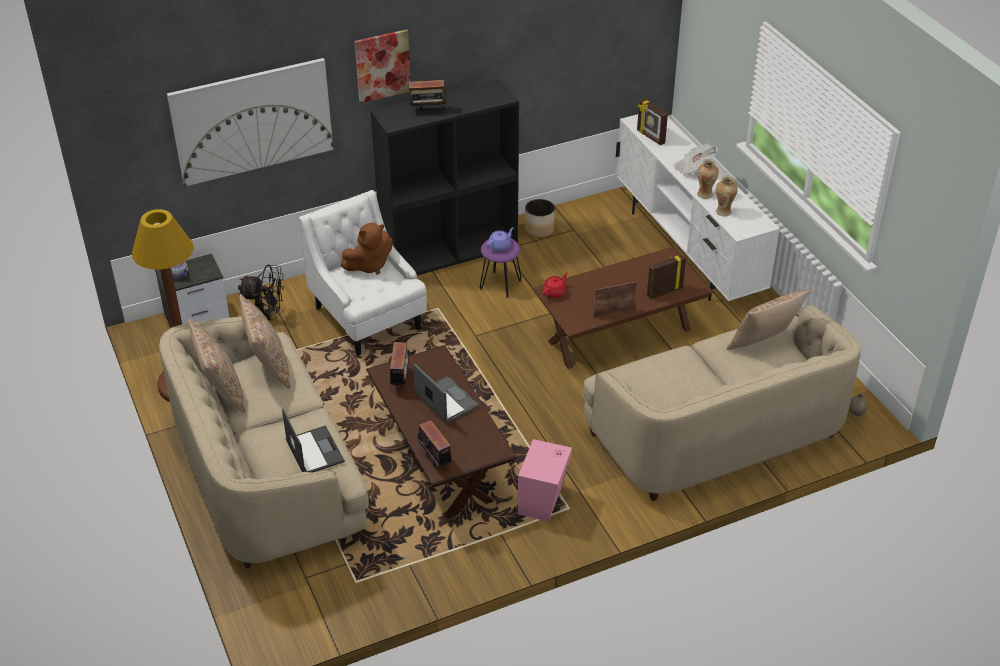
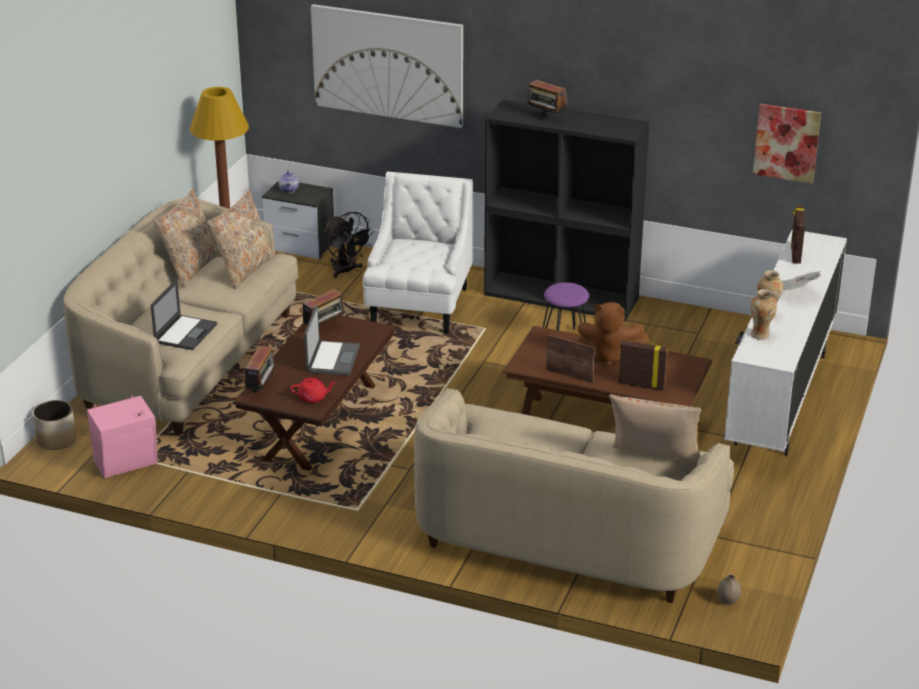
camera: 45 degrees right, 10 degrees down
brown plush toy [341,222,393,275] -> brown plush toy moved to [577,302,649,367]
picture [354,29,411,103] -> picture moved to [753,104,821,183]
purple teapot [487,227,514,251] -> none
pink speaker [518,439,572,522] -> pink speaker moved to [87,395,158,478]
planter [525,199,555,237] -> planter moved to [33,400,76,450]
red teapot [543,272,568,298] -> red teapot moved to [290,378,336,403]

